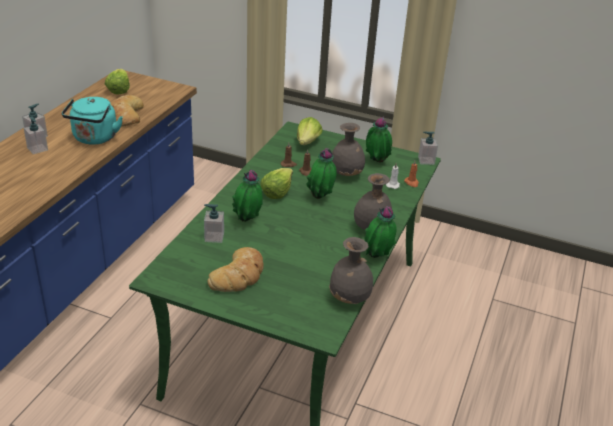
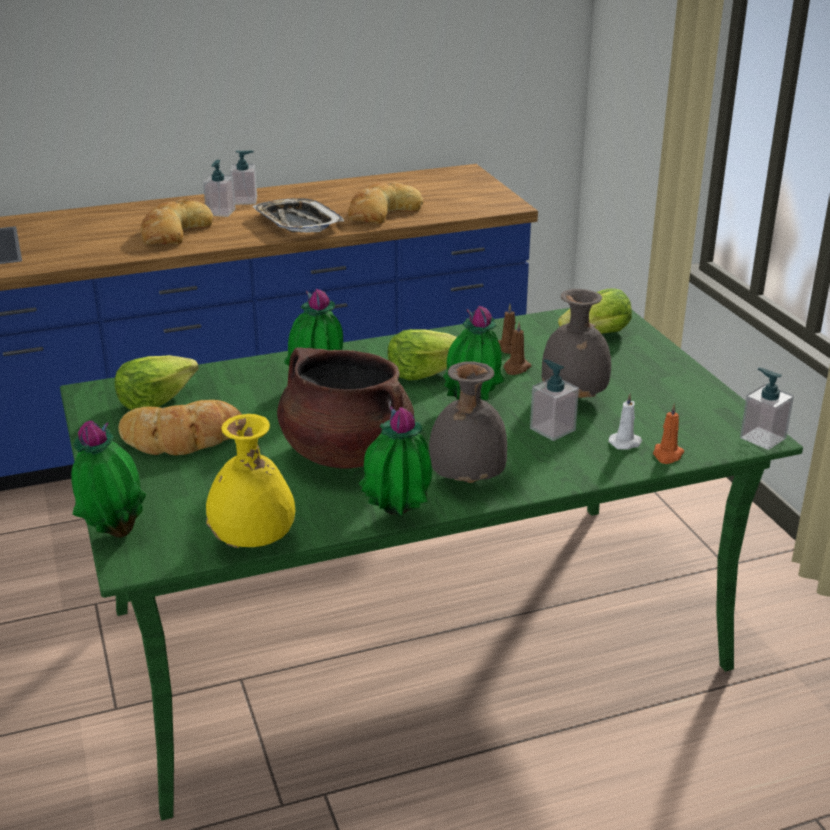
camera: 50 degrees right, 5 degrees down
turquoise kettle [62,97,123,145] -> tray [252,198,344,233]
lettuce [105,69,130,95] -> lettuce moved to [115,355,199,410]
soap dispenser [204,204,224,243] -> soap dispenser moved to [530,359,579,441]
grey vase [329,237,373,304] -> yellow vase [206,414,295,548]
potted plant [366,116,392,163] -> potted plant moved to [71,420,146,538]
none -> bread [141,199,213,245]
none -> brown cooking pot [277,347,414,469]

